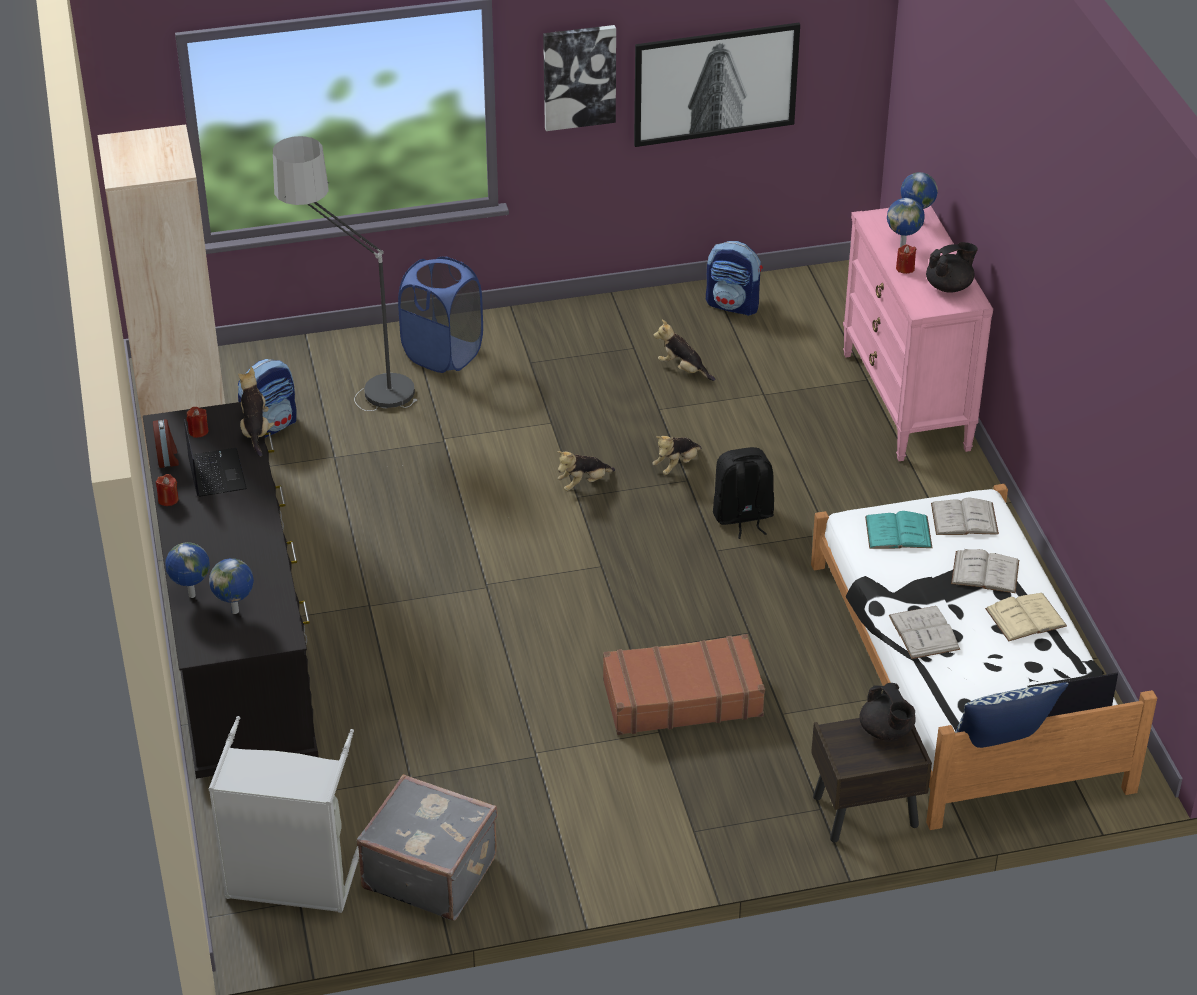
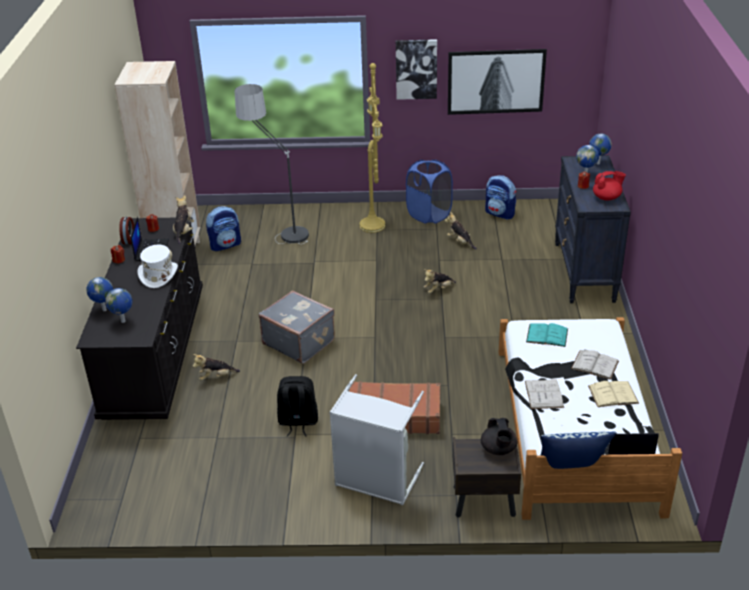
camera: 15 degrees right, 5 degrees down
grey laundry basket [208,716,359,913] -> grey laundry basket moved to [329,374,424,505]
grey suitcase [357,774,498,920] -> grey suitcase moved to [259,290,335,364]
blue laundry basket [398,257,483,373] -> blue laundry basket moved to [406,160,453,224]
plush toy [557,451,615,491] -> plush toy moved to [193,354,240,381]
black backpack [713,447,774,539] -> black backpack moved to [277,376,318,437]
pink dresser [843,206,993,461] -> black dresser [555,155,631,303]
black teapot [926,242,978,293] -> red teapot [593,171,626,201]
white book [931,498,999,535] -> none
none -> white hat [137,244,178,288]
none -> yellow floor lamp [360,63,385,233]

